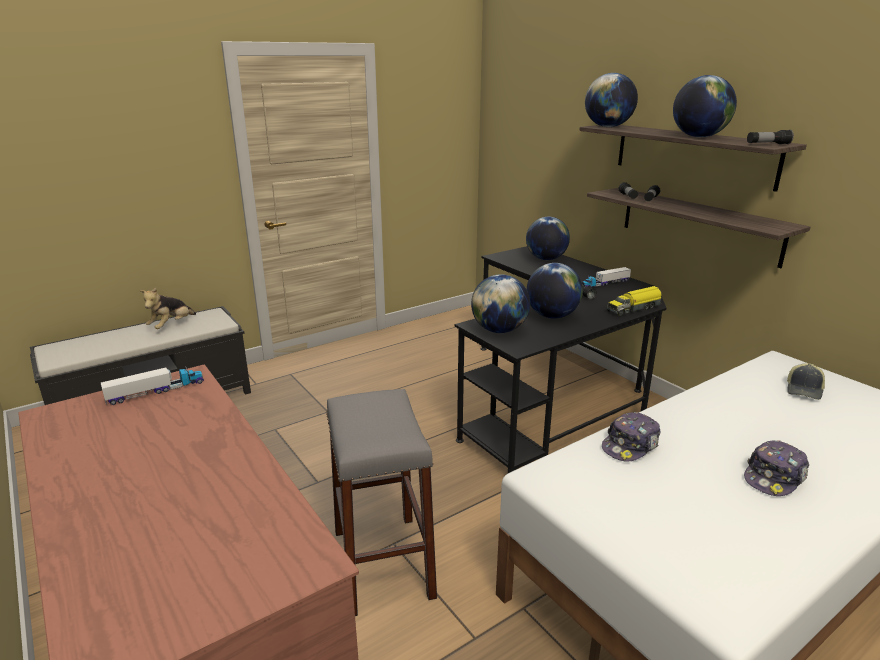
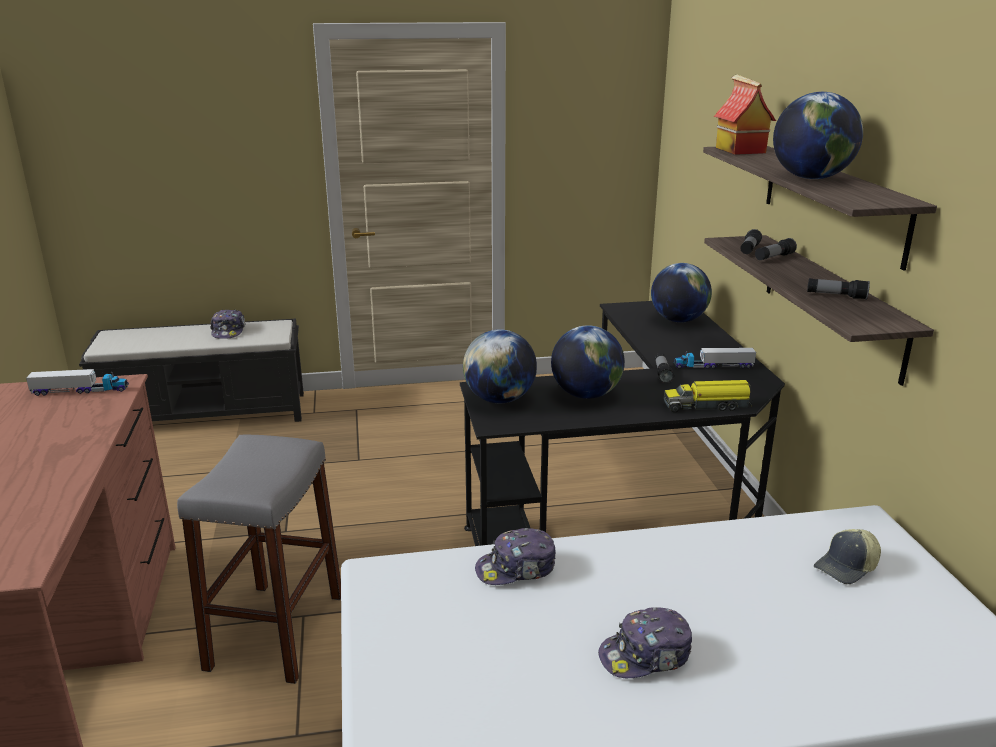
camera: 25 degrees right, 0 degrees up
plush toy [140,288,196,329] -> cap [210,309,246,339]
globe [585,73,638,127] -> toy house [714,74,776,155]
flashlight [747,130,794,144] -> flashlight moved to [807,278,870,300]

